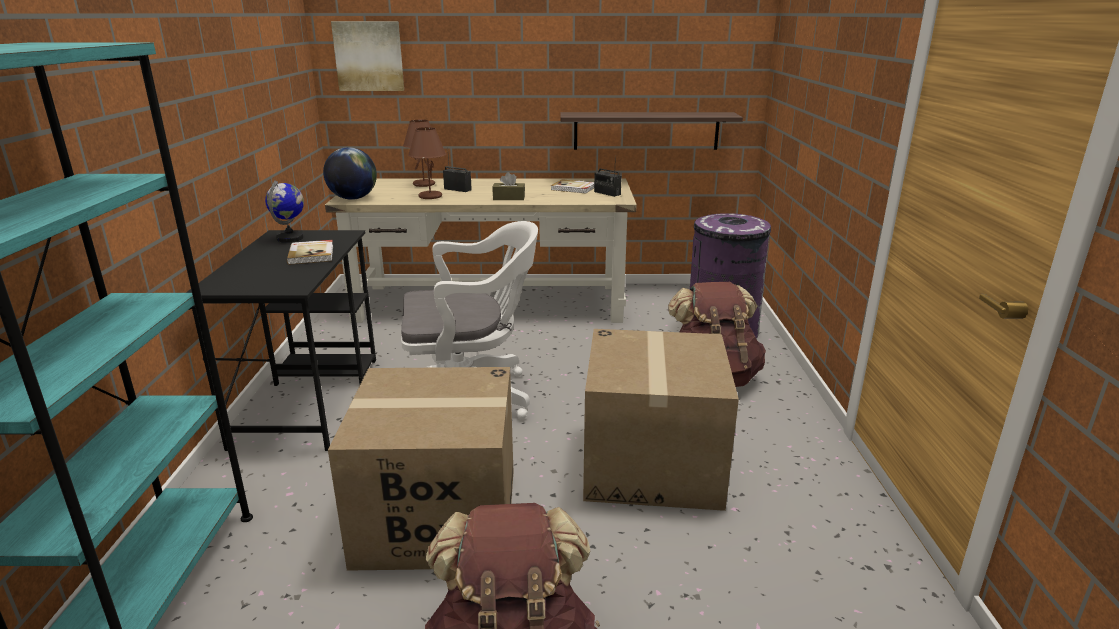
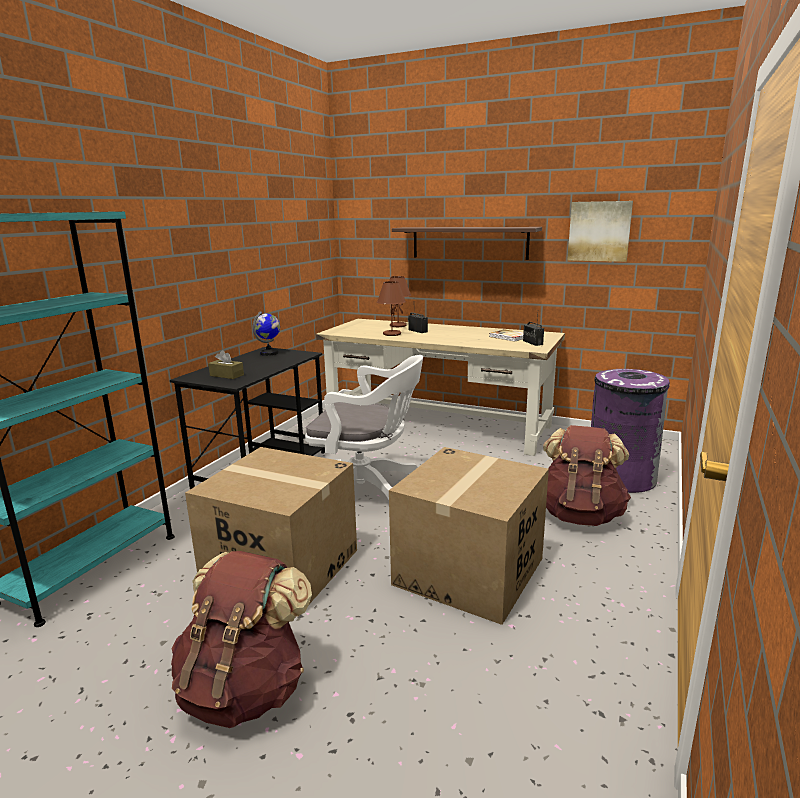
camera: 25 degrees right, 5 degrees down
book [287,240,333,265] -> none
globe [323,147,377,200] -> none
picture [331,21,404,91] -> picture moved to [567,201,633,262]
brown tissue box [492,172,525,200] -> brown tissue box moved to [208,350,244,379]
shelf [560,112,743,150] -> shelf moved to [392,227,542,260]

